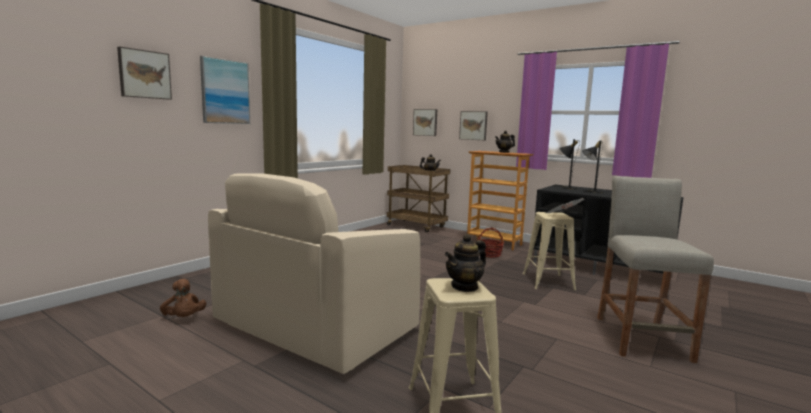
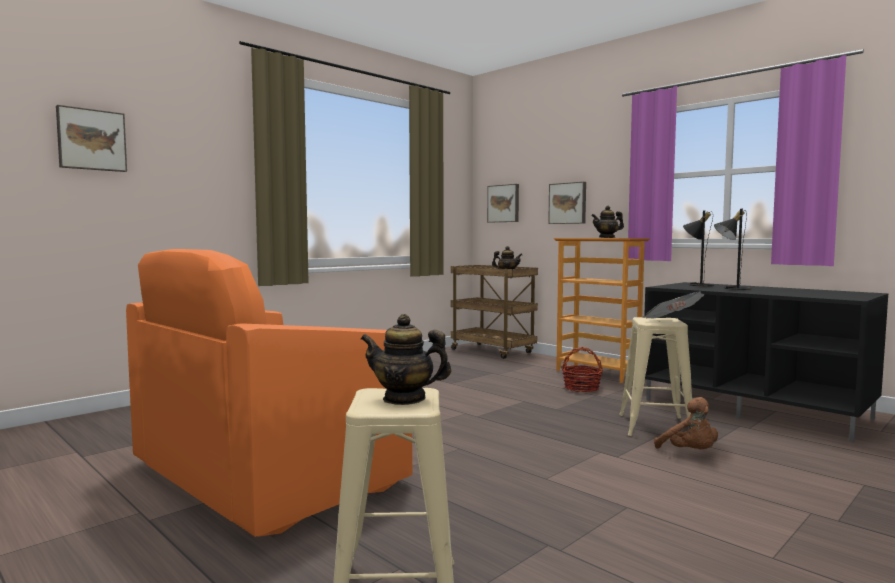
camera: 10 degrees right, 5 degrees down
brown plush toy [160,279,206,317] -> brown plush toy moved to [654,397,718,449]
picture [200,56,250,124] -> none
beige armchair [208,173,420,374] -> orange armchair [126,249,413,537]
teapot [445,234,486,292] -> teapot turned 45 degrees clockwise [361,314,451,405]
beige stool [597,176,714,363] -> none

